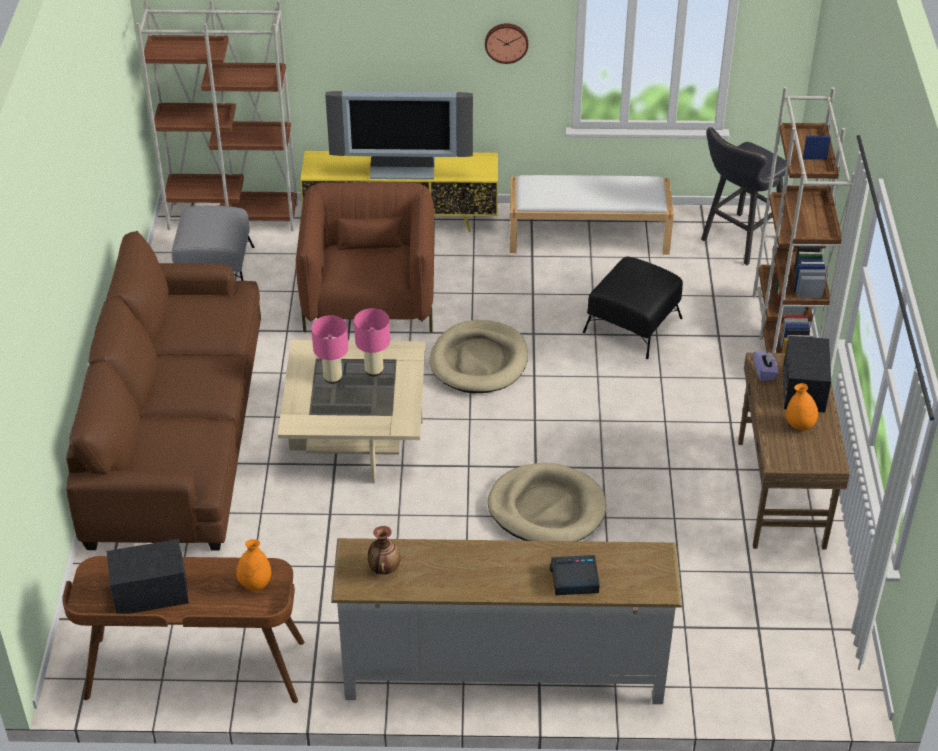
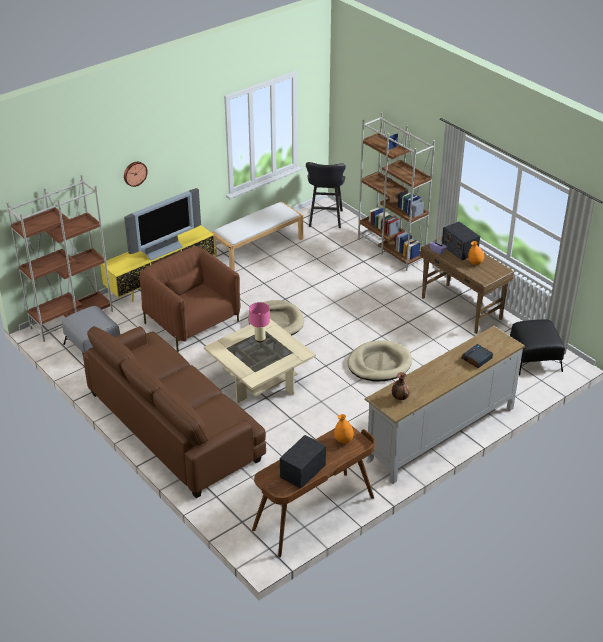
camera: 40 degrees left, 5 degrees down
pink table lamp [311,315,348,384] -> none
wall clock [485,23,528,64] -> wall clock moved to [124,162,148,187]
black ottoman [583,257,683,359] -> black ottoman moved to [510,319,565,375]

